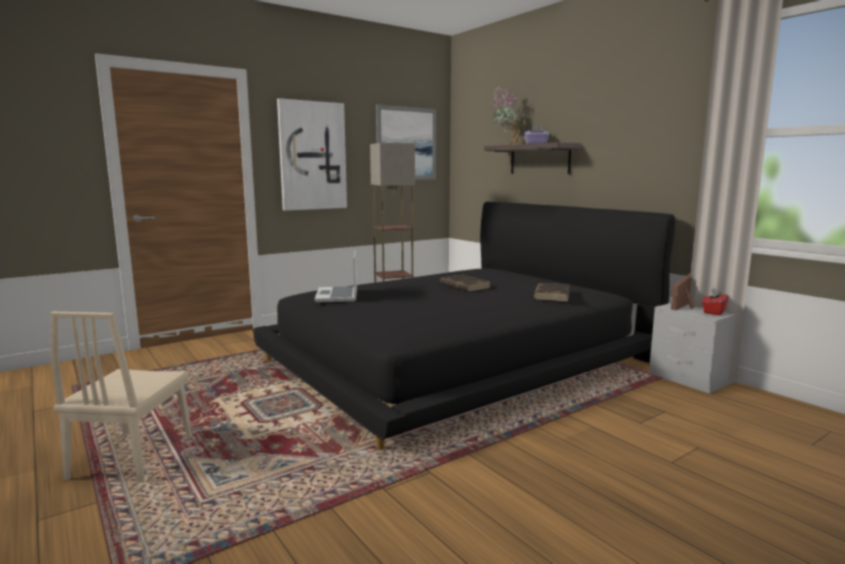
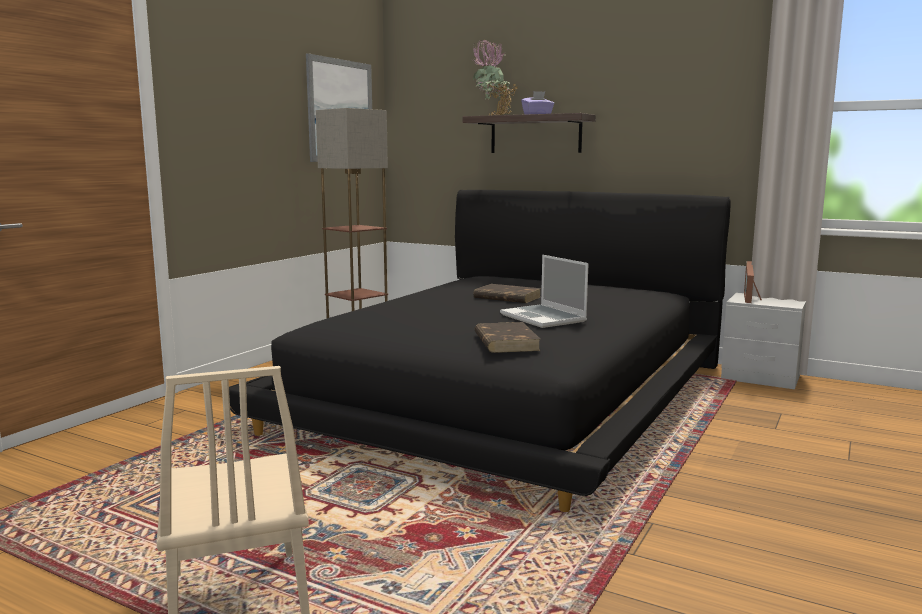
camera: 25 degrees left, 0 degrees up
picture [277,98,347,211] -> none
laptop [314,250,357,302] -> laptop moved to [500,255,589,328]
brown book [534,283,570,302] -> brown book moved to [475,322,541,353]
red tissue box [702,288,728,315] -> none

